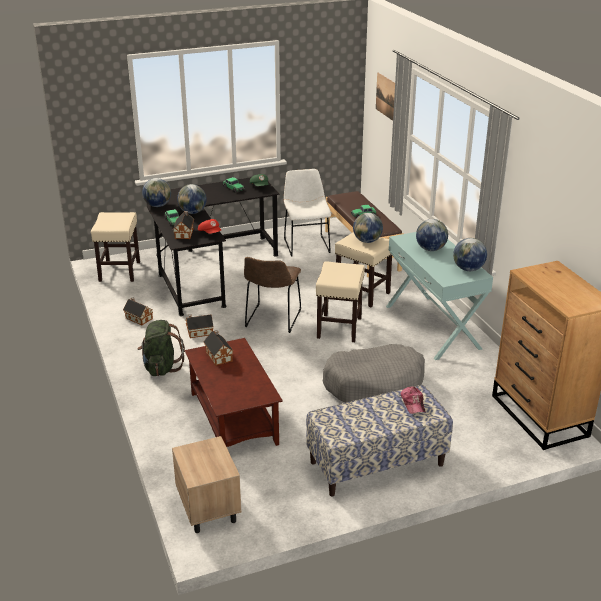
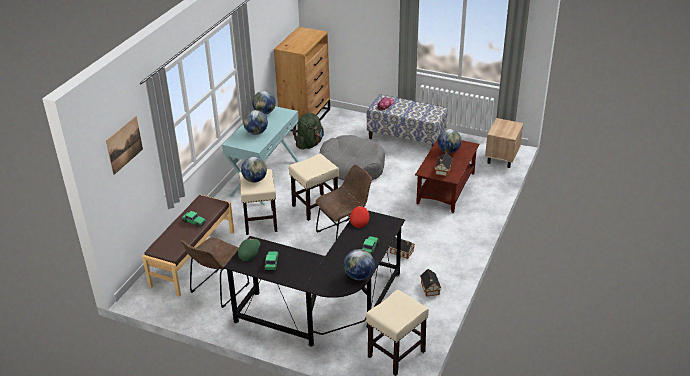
camera: 135 degrees left, 5 degrees up
green backpack [137,320,185,376] -> green backpack moved to [293,113,324,150]
toy house [173,211,194,239] -> none
globe [177,184,207,214] -> globe moved to [438,129,462,153]
white chair [284,169,331,257] -> brown chair [180,237,249,308]

